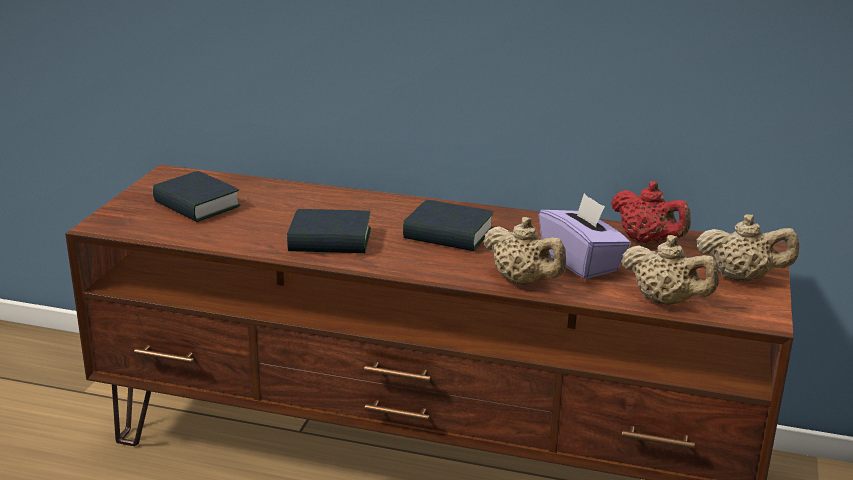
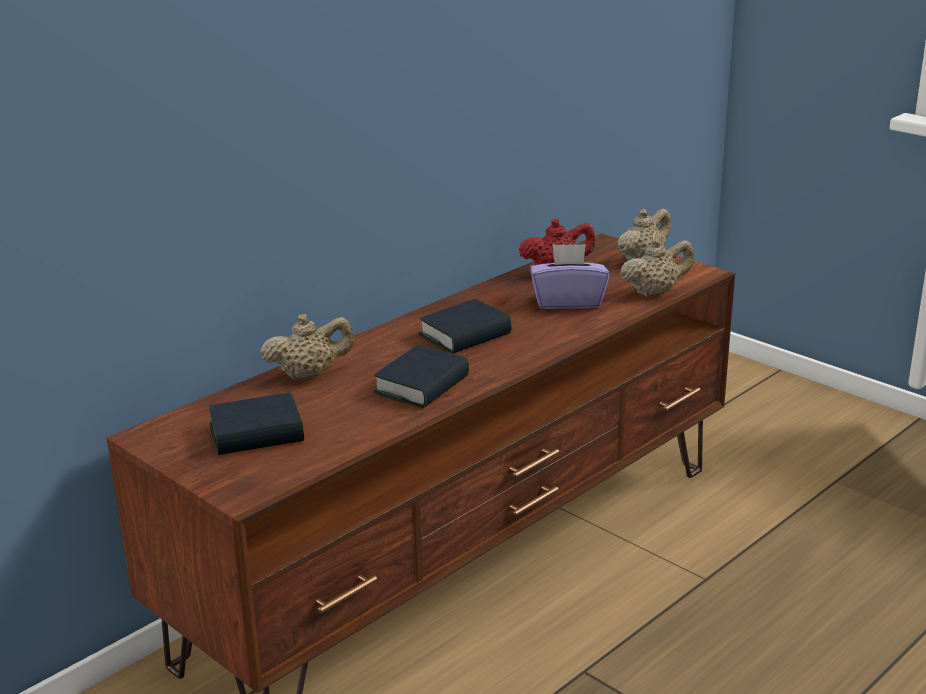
camera: 60 degrees left, 0 degrees up
beige teapot [483,217,566,285] -> beige teapot moved to [260,314,354,380]

